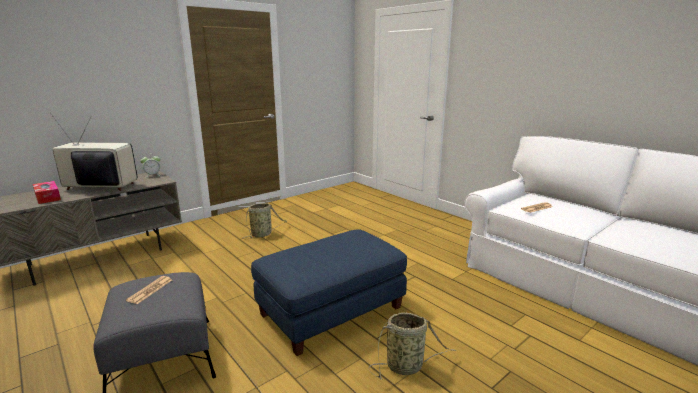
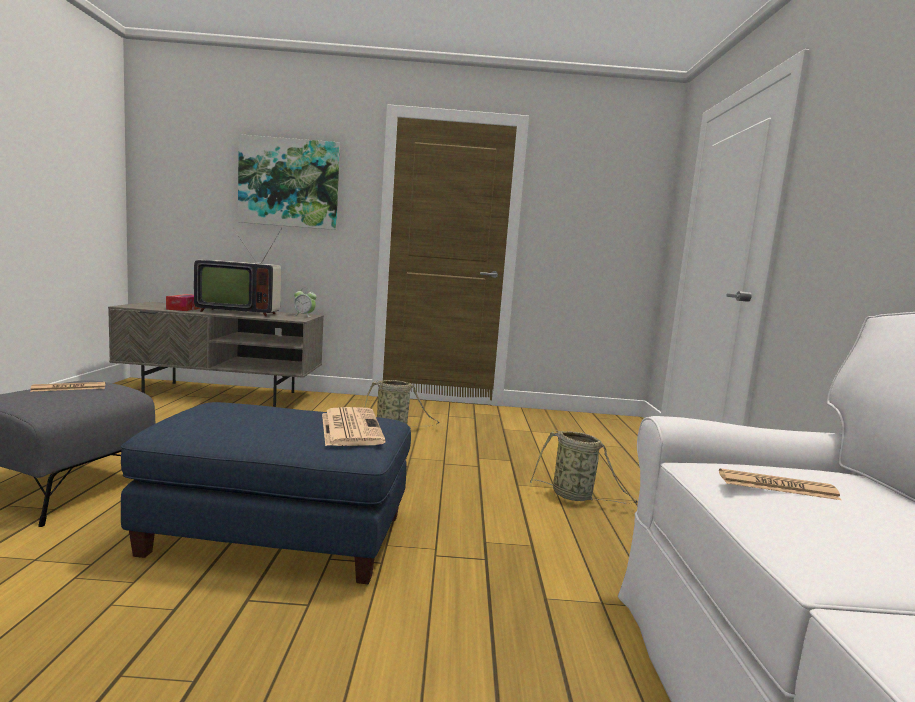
camera: 40 degrees right, 10 degrees down
television [51,114,138,191] -> television turned 135 degrees clockwise [194,228,282,317]
basket [368,312,456,379] -> basket moved to [530,430,638,504]
none -> picture [238,134,340,230]
none -> newspaper [322,407,386,446]

